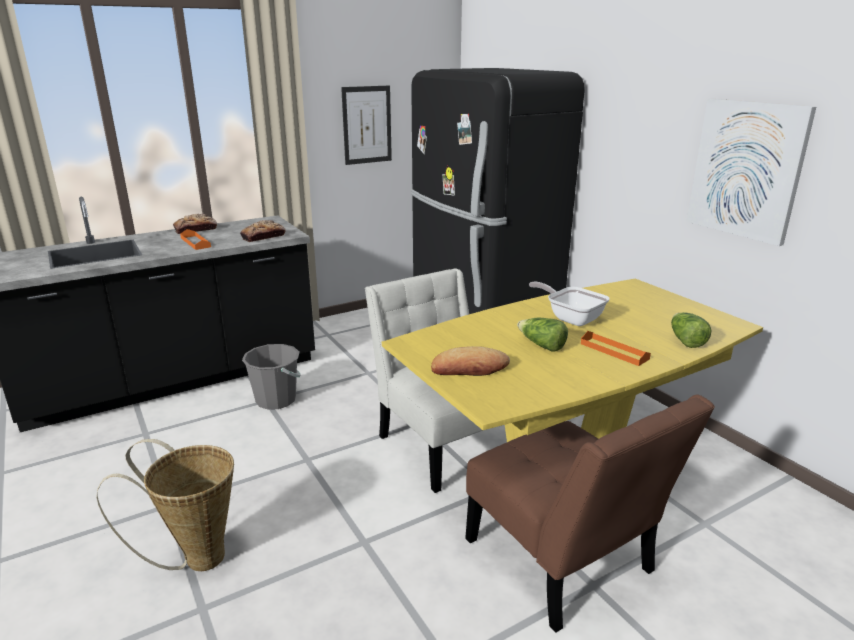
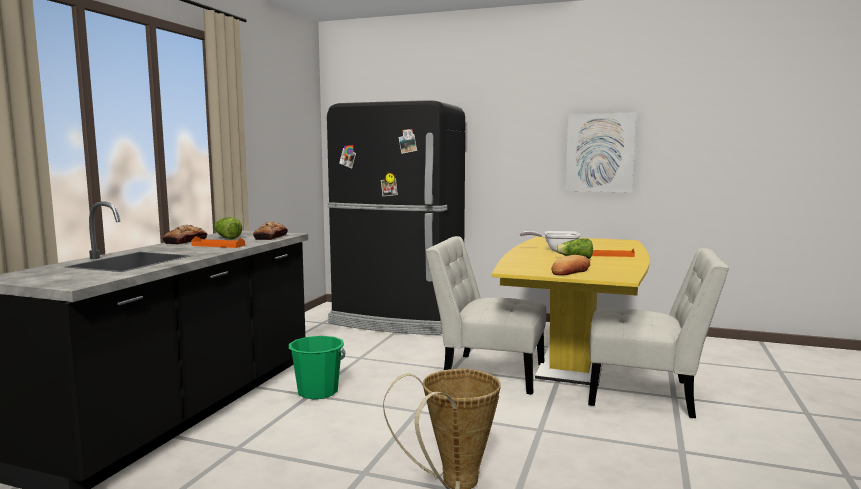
camera: 40 degrees left, 15 degrees down
grey bucket [242,344,301,410] -> green bucket [289,336,346,400]
picture [341,86,392,165] -> none
brown chair [465,394,715,633] -> white chair [588,248,729,418]
lettuce [671,312,711,348] -> lettuce moved to [214,217,242,239]

